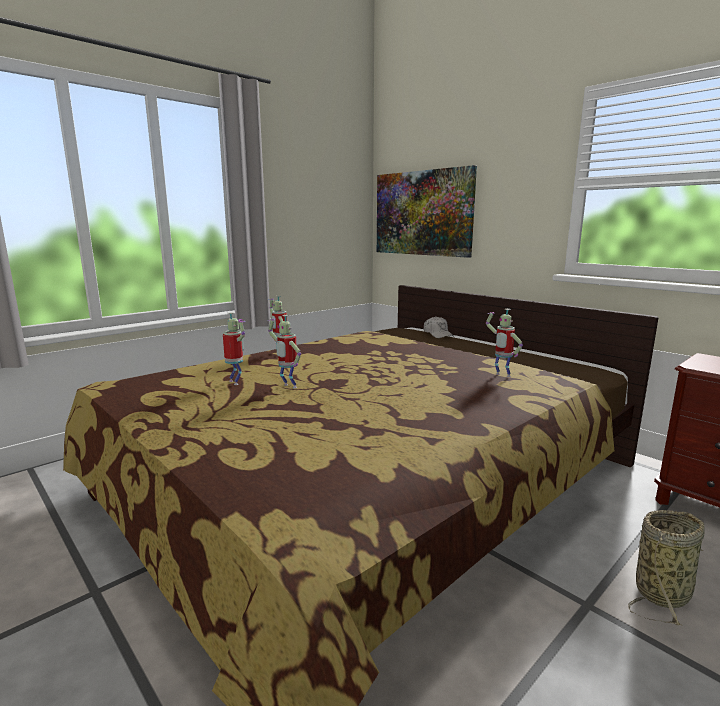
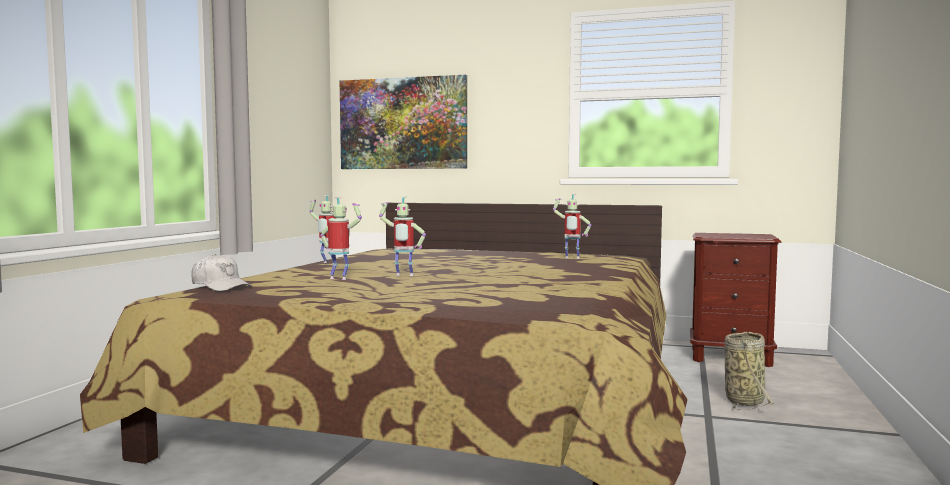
camera: 30 degrees left, 10 degrees down
white cap [424,316,454,338] -> white cap moved to [191,254,252,291]

